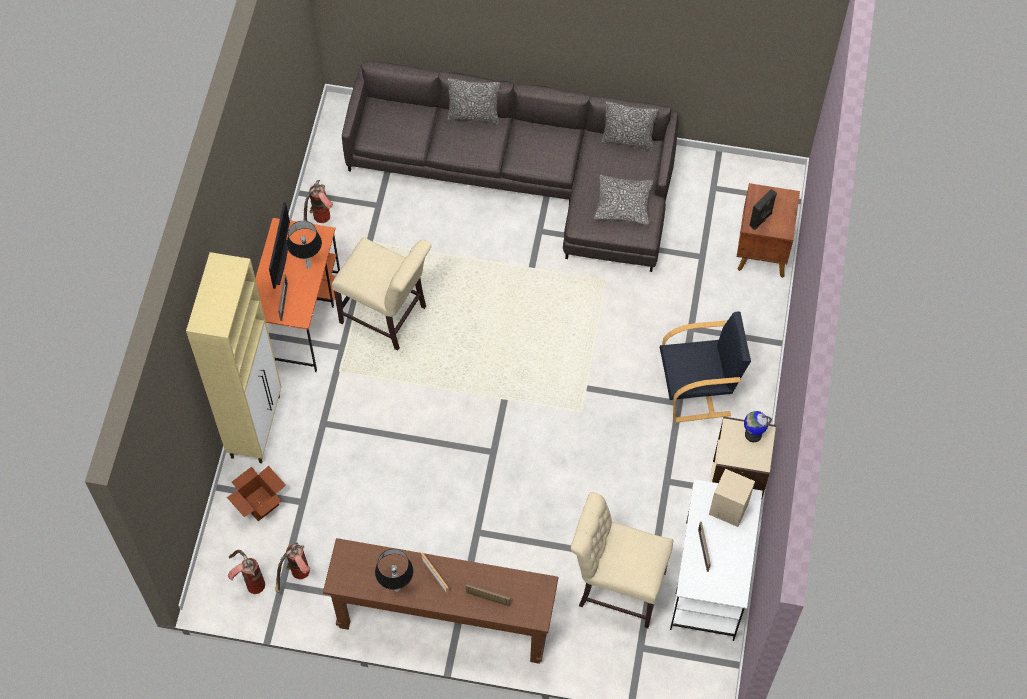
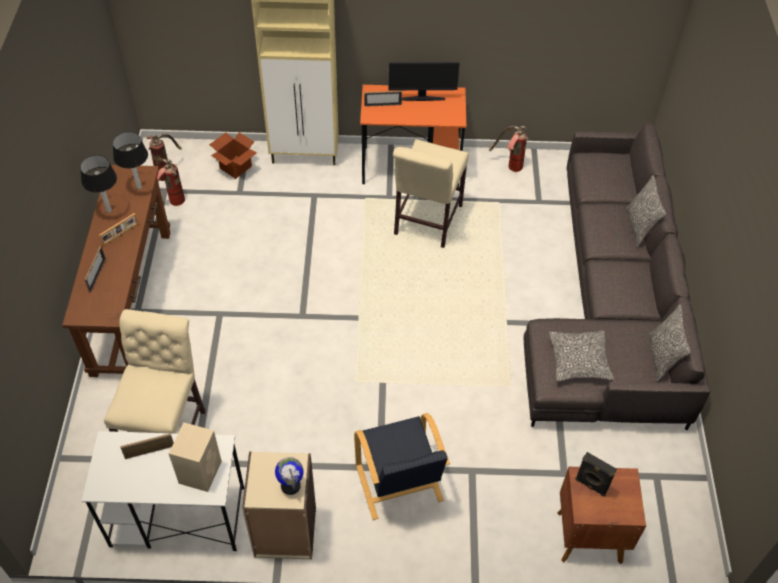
camera: 80 degrees right, 10 degrees down
table lamp [287,221,322,269] -> table lamp moved to [113,132,148,189]

